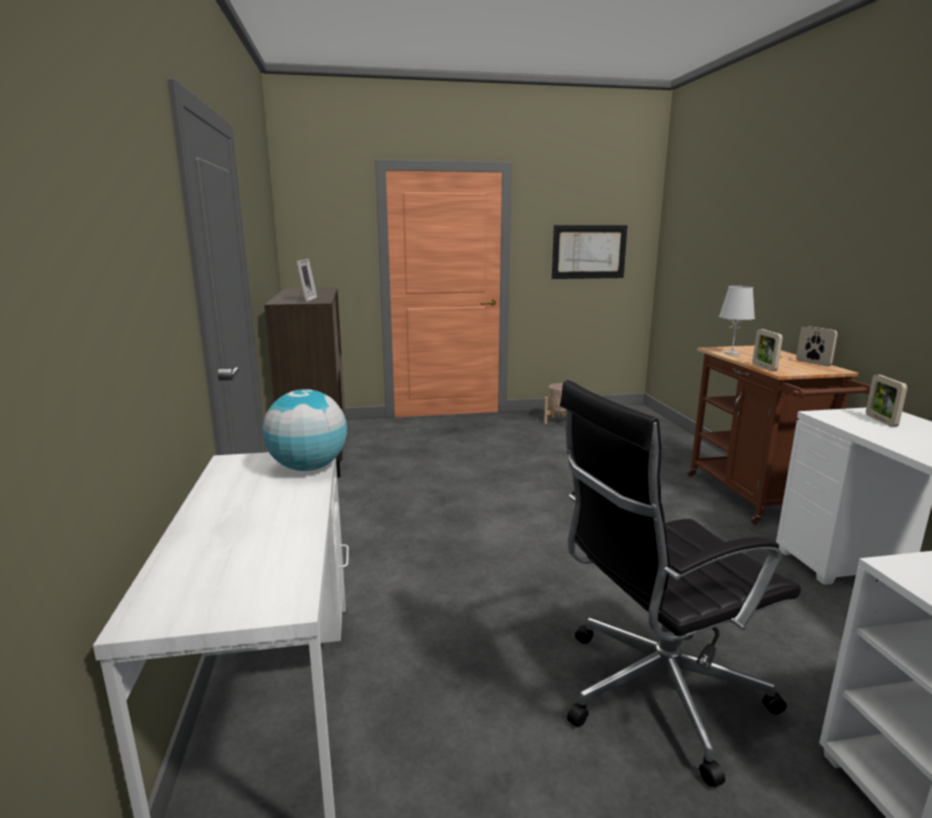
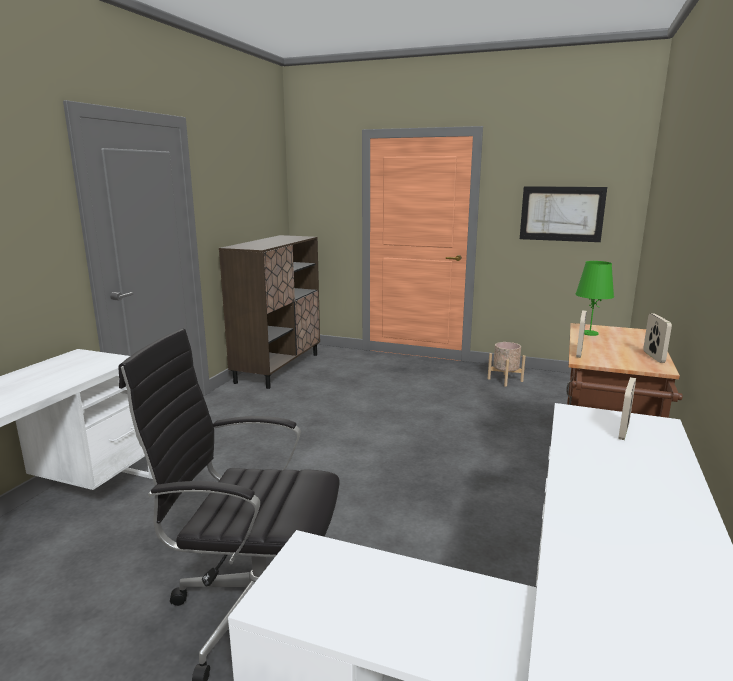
camera: 30 degrees right, 0 degrees up
globe [263,389,347,471] -> none
picture frame [297,259,317,302] -> none
white table lamp [719,286,755,355] -> green table lamp [576,261,614,336]

